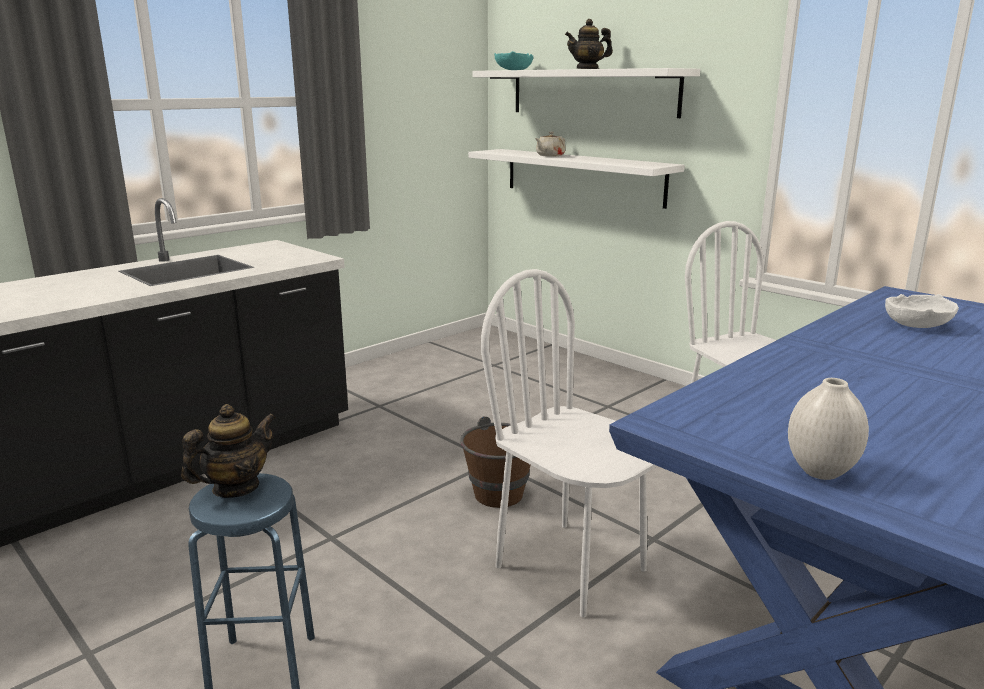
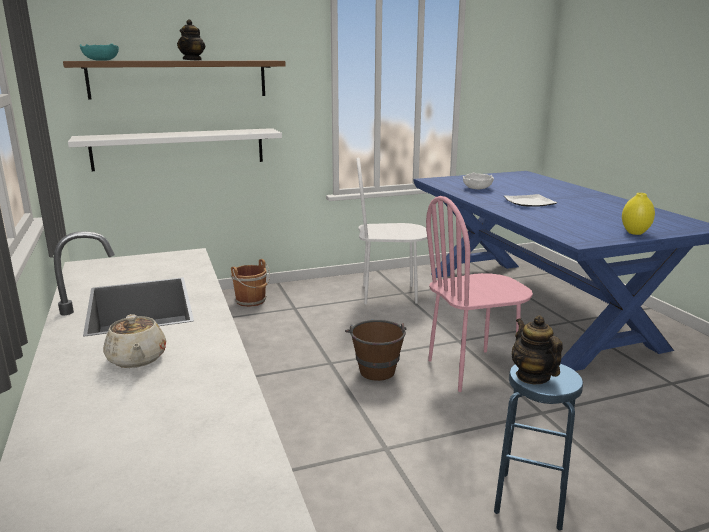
camera: 65 degrees left, 0 degrees up
white shelf [473,68,700,118] -> brown shelf [63,61,286,100]
white chair [481,269,657,617] -> pink chair [426,196,533,392]
beige teapot [535,132,566,157] -> beige teapot moved to [103,314,166,368]
white vase [788,378,869,480] -> yellow vase [622,193,655,235]
none -> brown bucket [231,259,270,307]
none -> plate [504,194,557,207]

